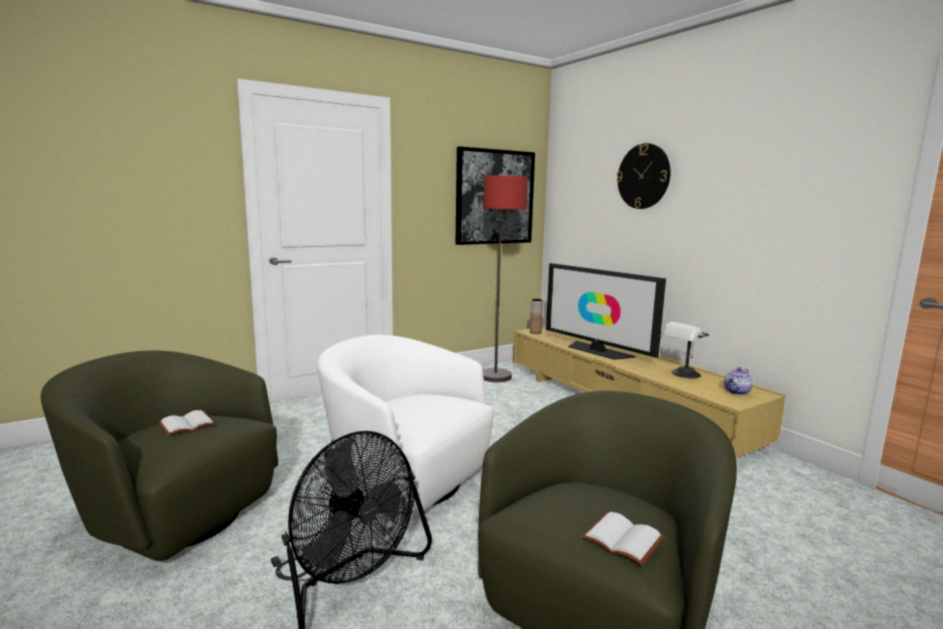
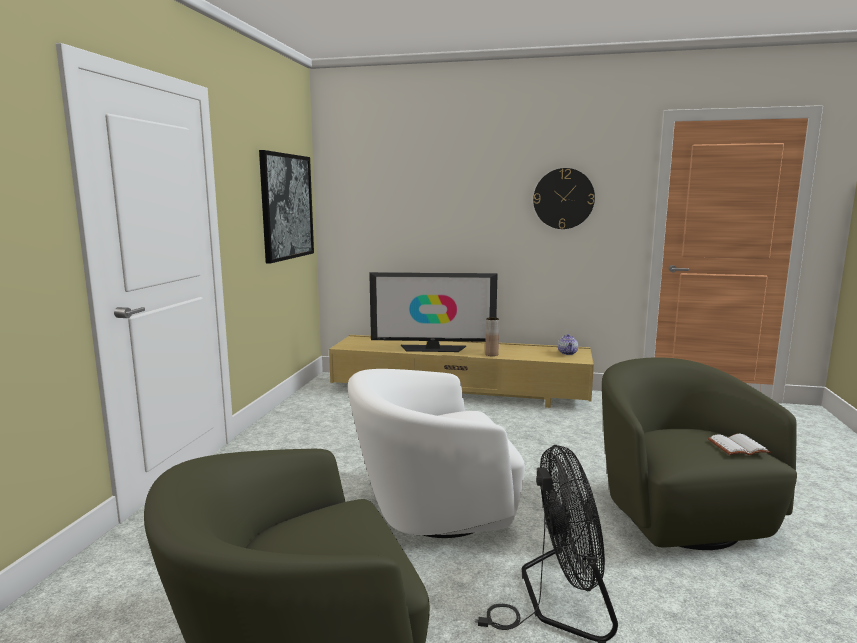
camera: 45 degrees left, 0 degrees up
white book [158,410,216,436] -> none
red floor lamp [483,176,528,382] -> none
brown vase [530,299,543,334] -> brown vase moved to [485,317,499,356]
wall clock [616,143,670,209] -> wall clock moved to [533,168,595,229]
table lamp [663,322,709,378] -> none

